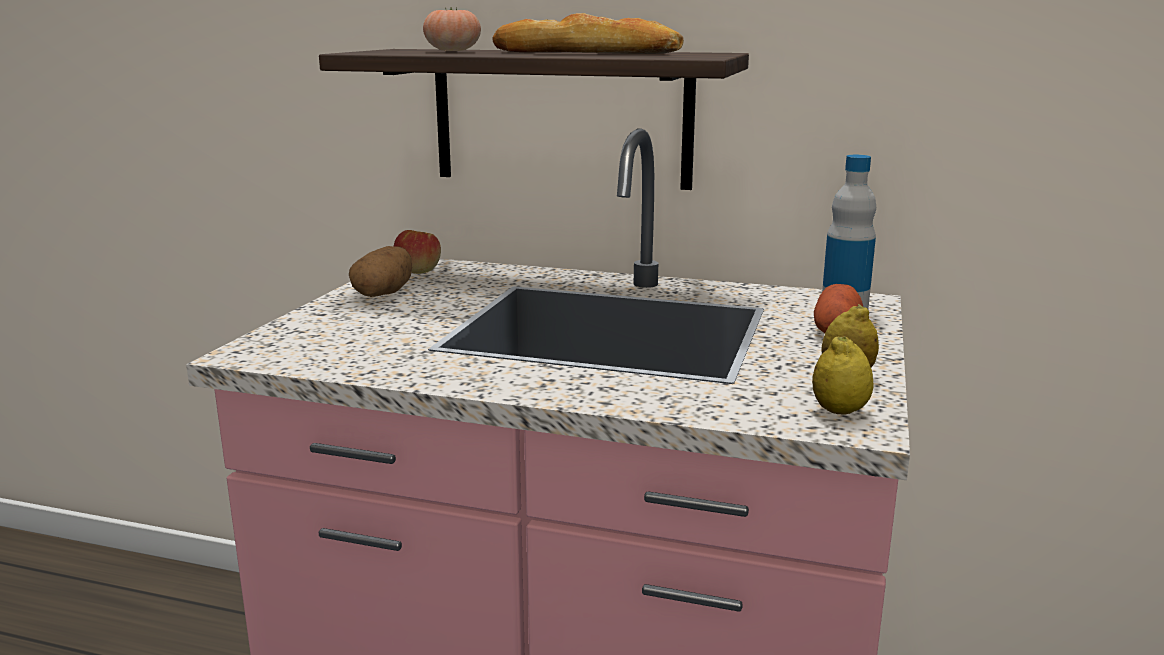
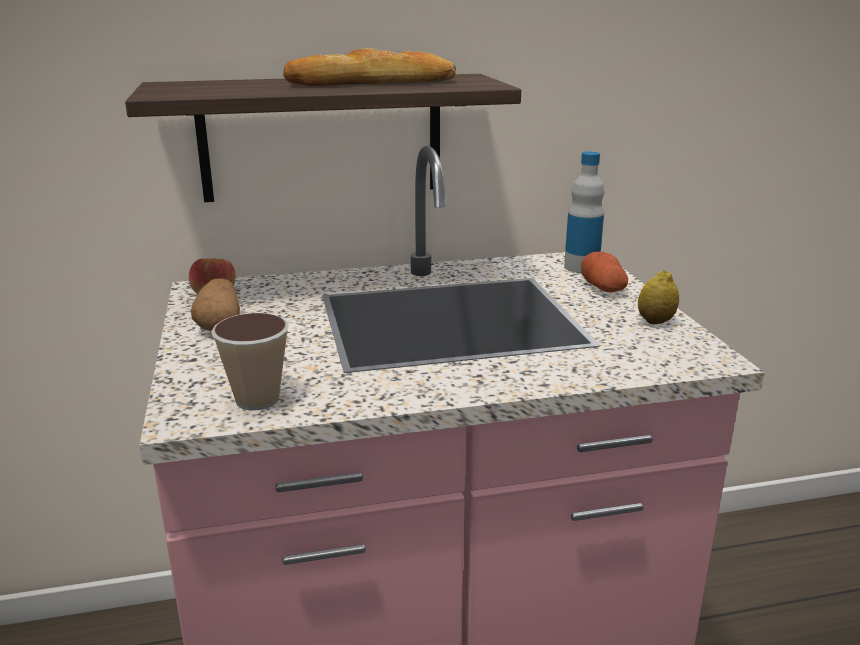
camera: 30 degrees left, 5 degrees up
tomato [423,7,481,51] -> none
lemon [812,336,873,415] -> none
none -> cup [211,313,289,410]

